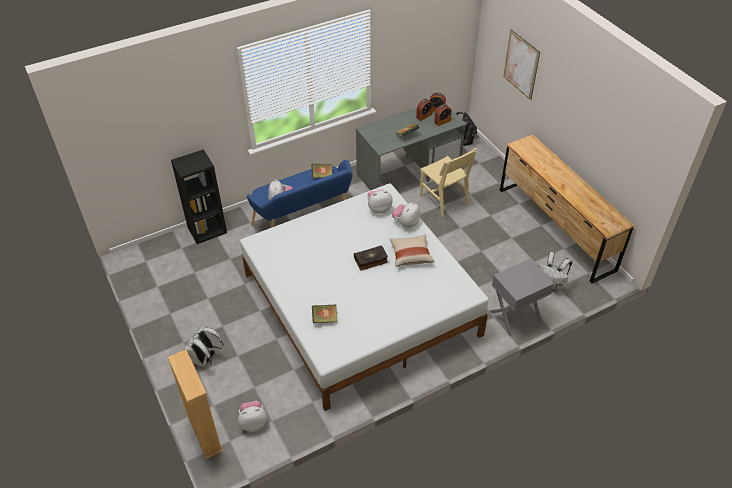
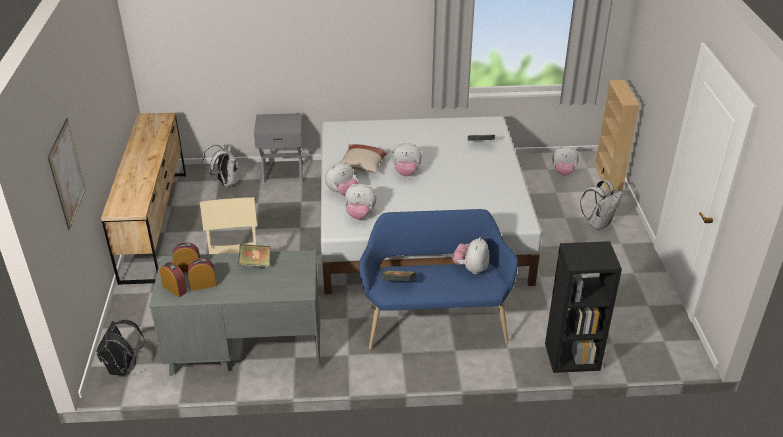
camera: 155 degrees left, 10 degrees down
book [354,246,388,271] -> plush toy [392,143,422,176]

